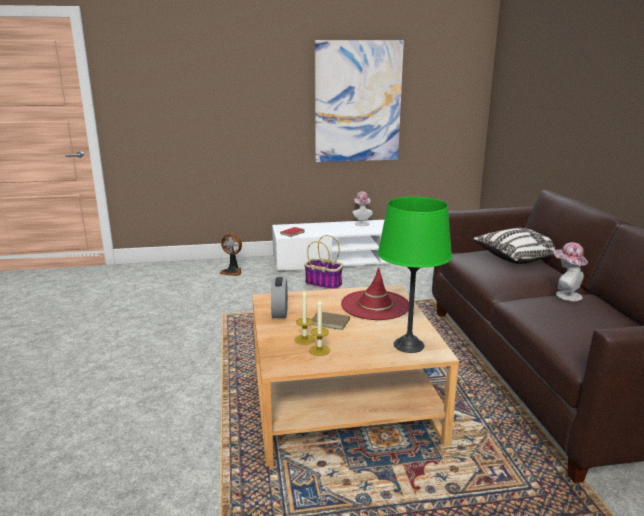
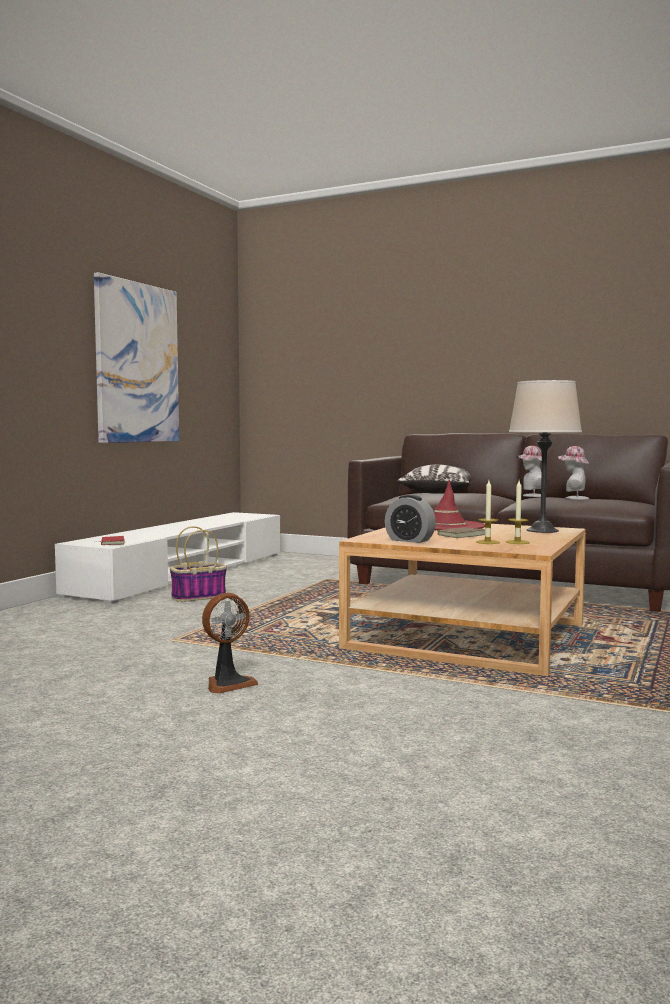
camera: 55 degrees left, 15 degrees down
fan [220,233,242,276] -> fan moved to [202,593,258,694]
hat [352,192,373,226] -> hat moved to [558,446,589,500]
green table lamp [378,197,452,353] -> beige table lamp [509,380,582,533]

